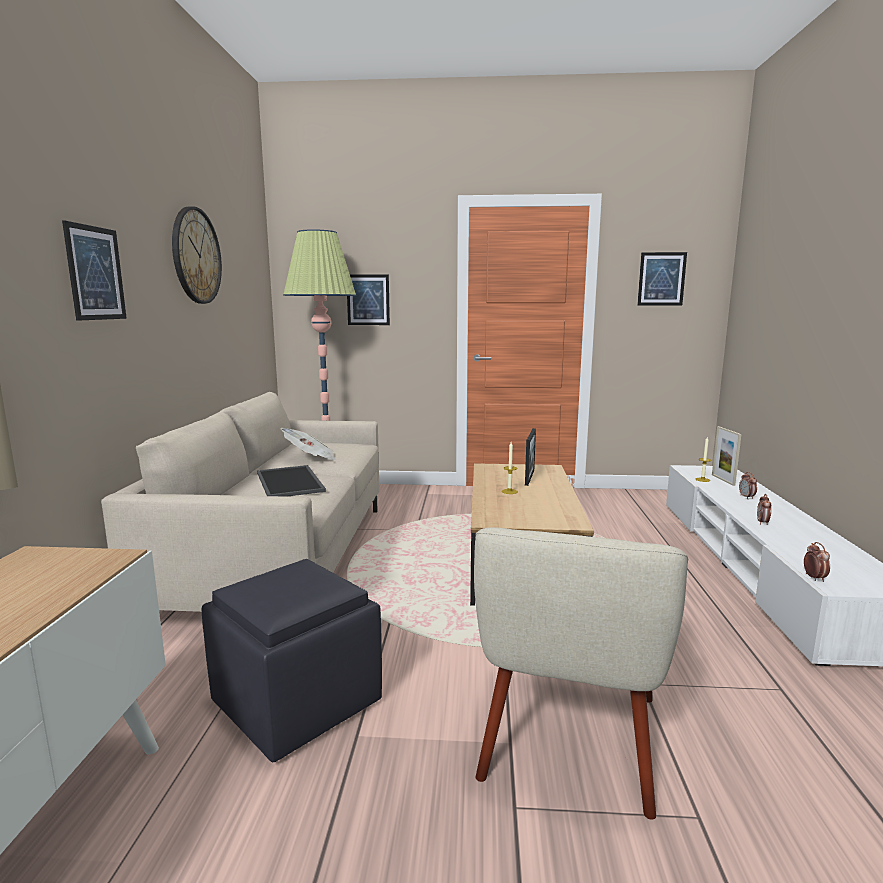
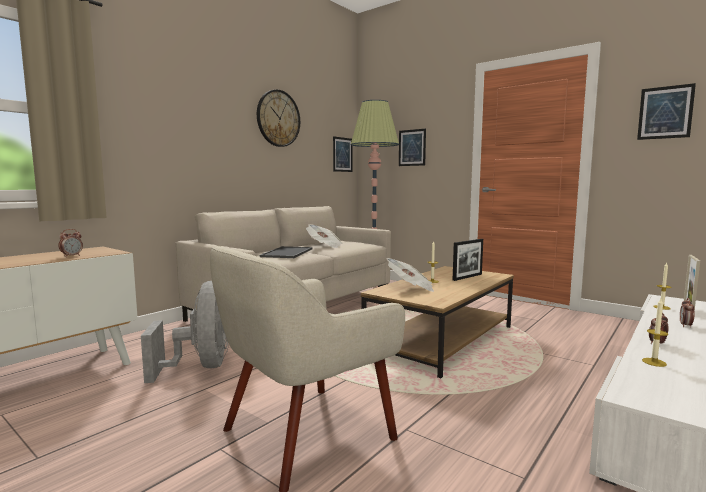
camera: 35 degrees right, 5 degrees down
picture [62,220,127,321] -> picture moved to [333,136,352,172]
black ottoman [202,559,382,762] -> grey fan [141,281,229,383]
alarm clock [804,542,830,582] -> alarm clock moved to [58,229,83,257]
none -> newspaper [386,258,434,292]
none -> candle [642,299,668,367]

